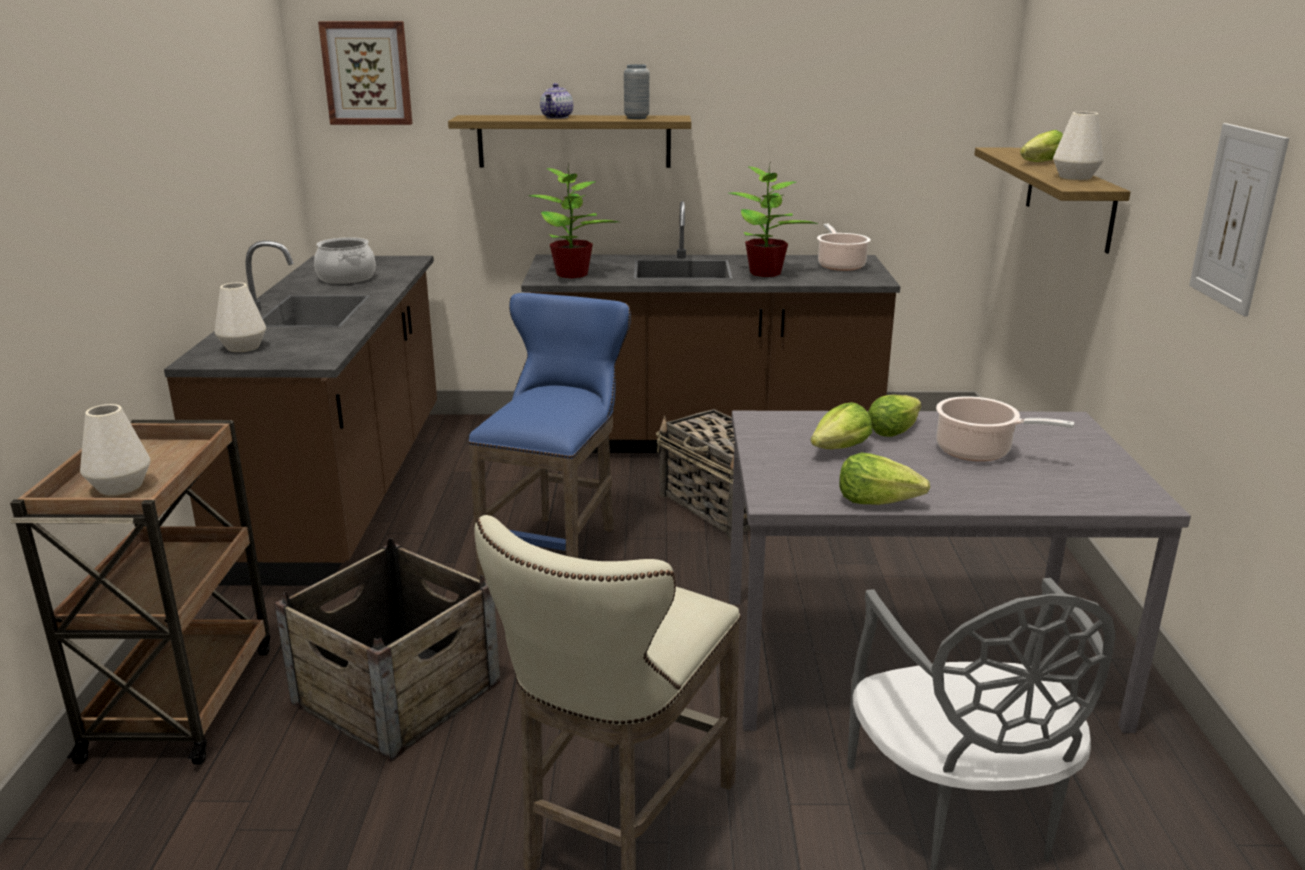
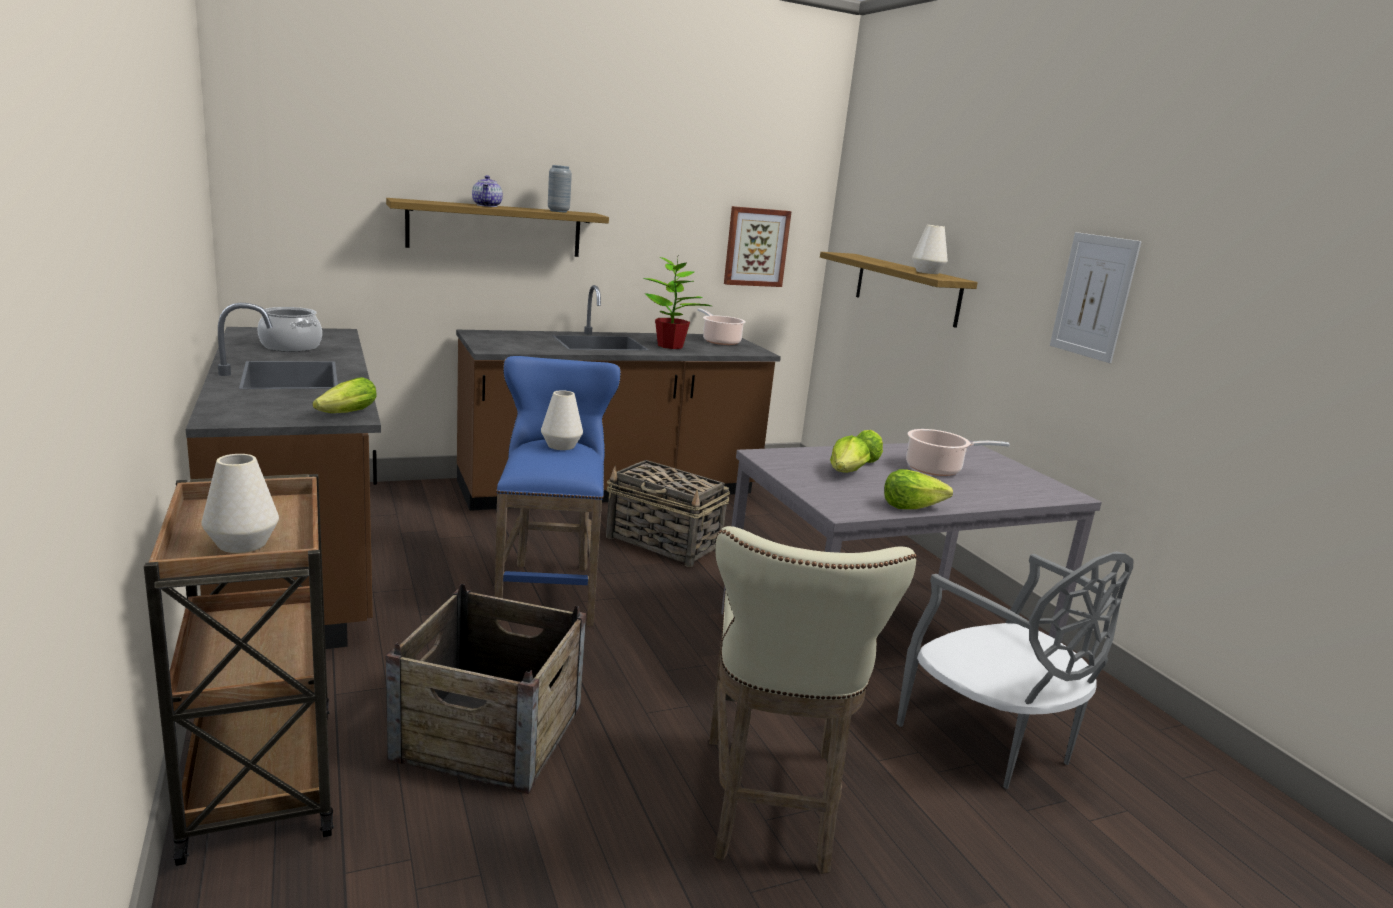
camera: 25 degrees left, 5 degrees down
white vase [215,282,266,352] -> white vase moved to [541,390,583,450]
picture [318,21,412,125] -> picture moved to [724,206,792,287]
potted plant [529,164,618,279] -> none
lettuce [1020,130,1063,162] -> lettuce moved to [312,377,377,413]

